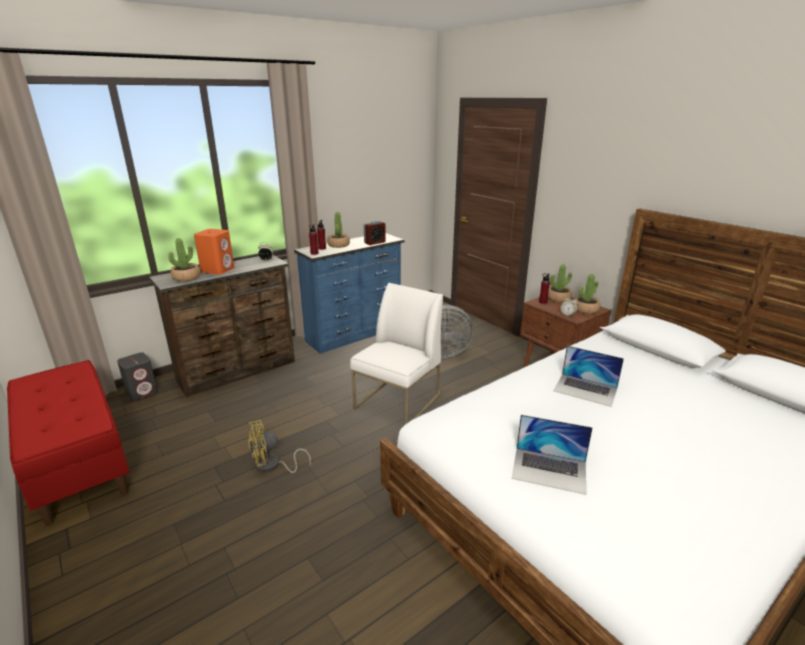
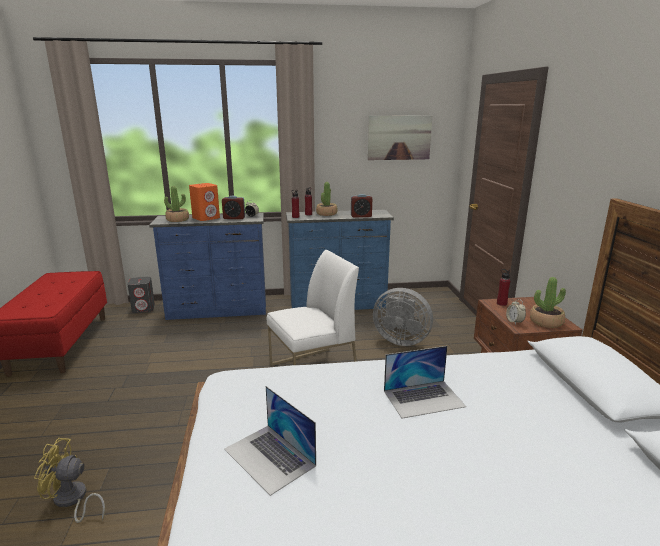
camera: 30 degrees right, 5 degrees down
brown dresser [149,255,295,397] -> blue dresser [149,213,266,320]
yellow fan [248,420,311,473] -> yellow fan moved to [34,438,105,523]
potted plant [548,264,572,302] -> none
laptop [553,346,624,407] -> laptop turned 75 degrees counterclockwise [384,346,466,419]
none -> alarm clock [222,196,245,219]
none -> picture [368,115,432,160]

